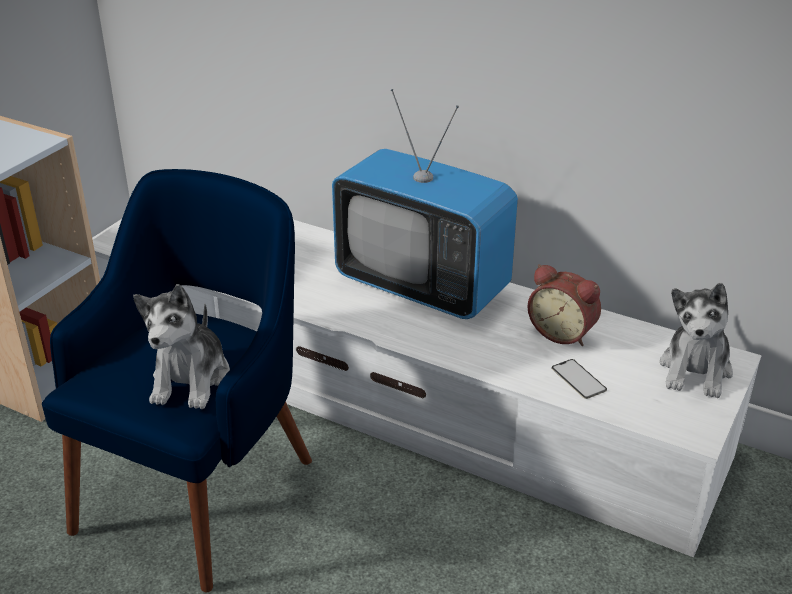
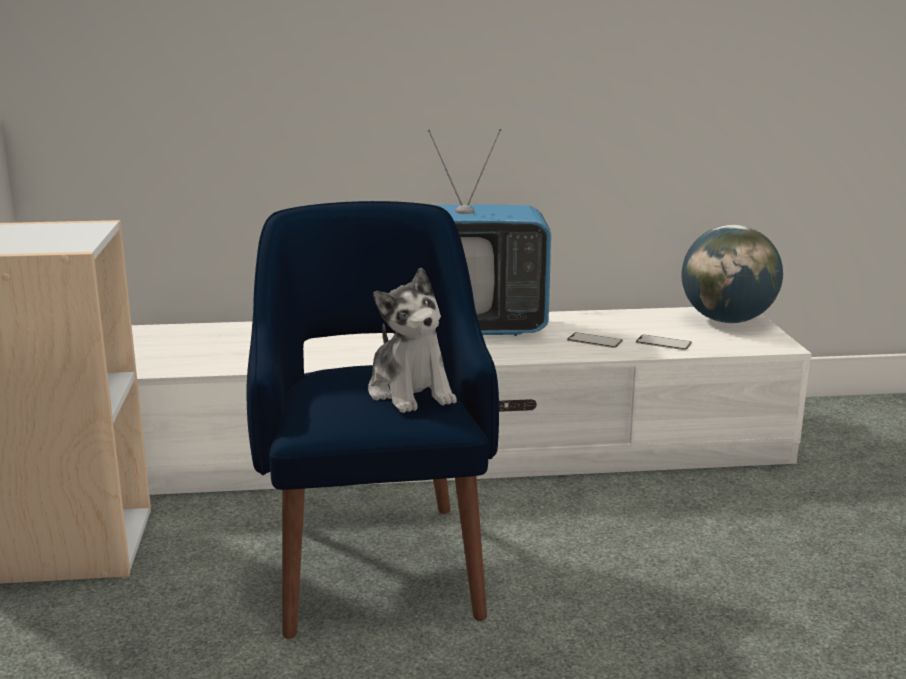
camera: 35 degrees left, 15 degrees down
alarm clock [528,264,601,346] -> none
plush toy [660,283,733,398] -> globe [681,225,783,323]
none -> phone [567,332,623,348]

